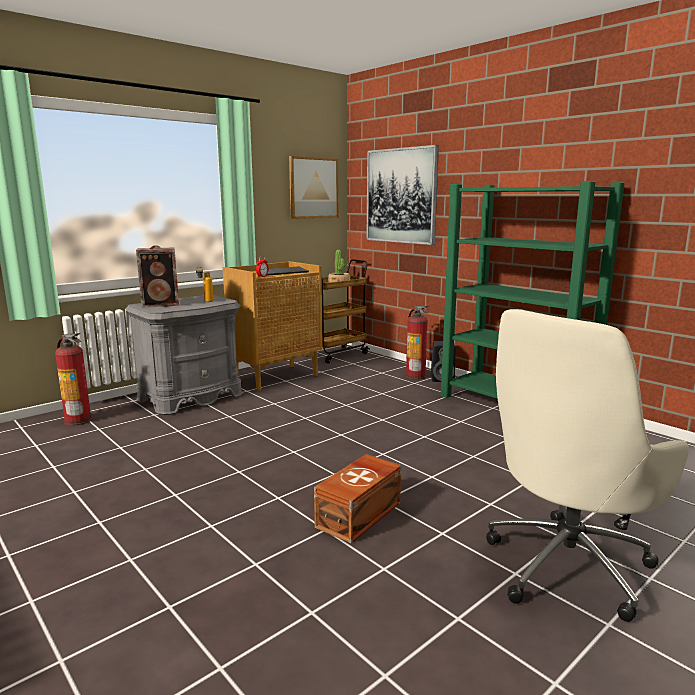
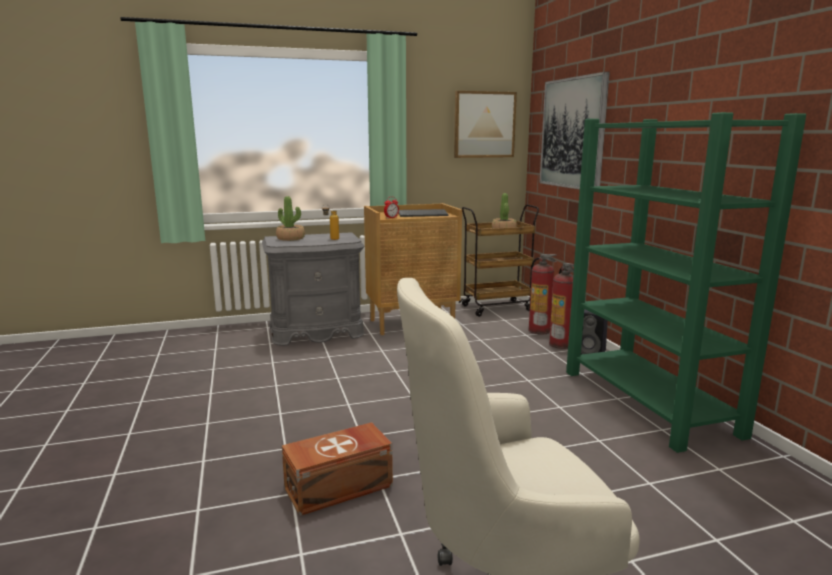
camera: 25 degrees right, 0 degrees up
fire extinguisher [55,333,92,426] -> fire extinguisher moved to [528,254,558,335]
speaker [136,245,179,308] -> potted plant [276,196,305,241]

